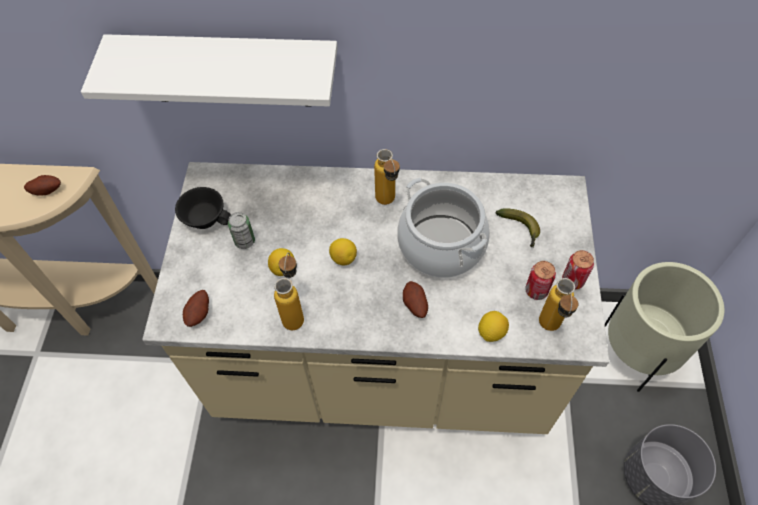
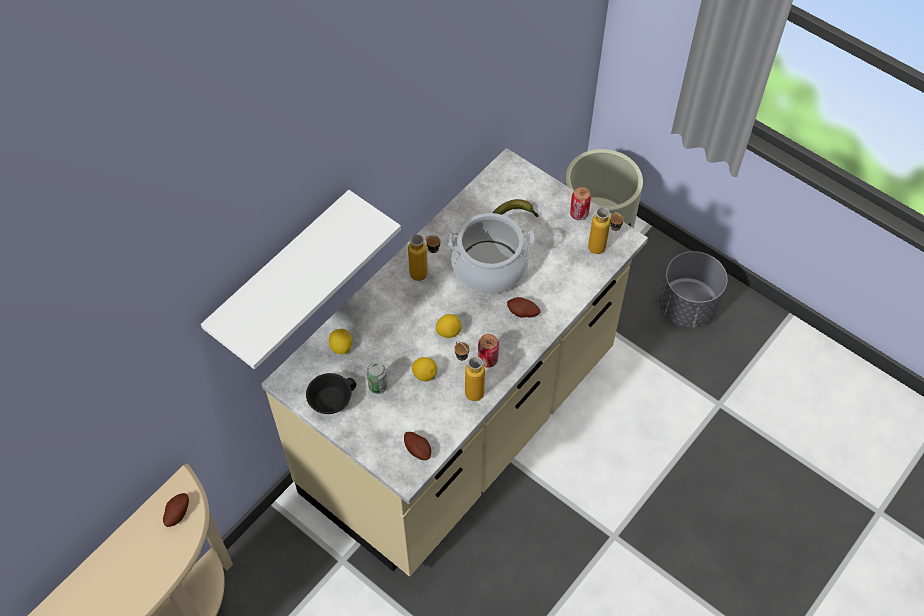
camera: 55 degrees left, 0 degrees up
lemon [478,311,509,342] -> lemon moved to [329,329,352,354]
can [525,261,556,300] -> can moved to [478,334,499,368]

